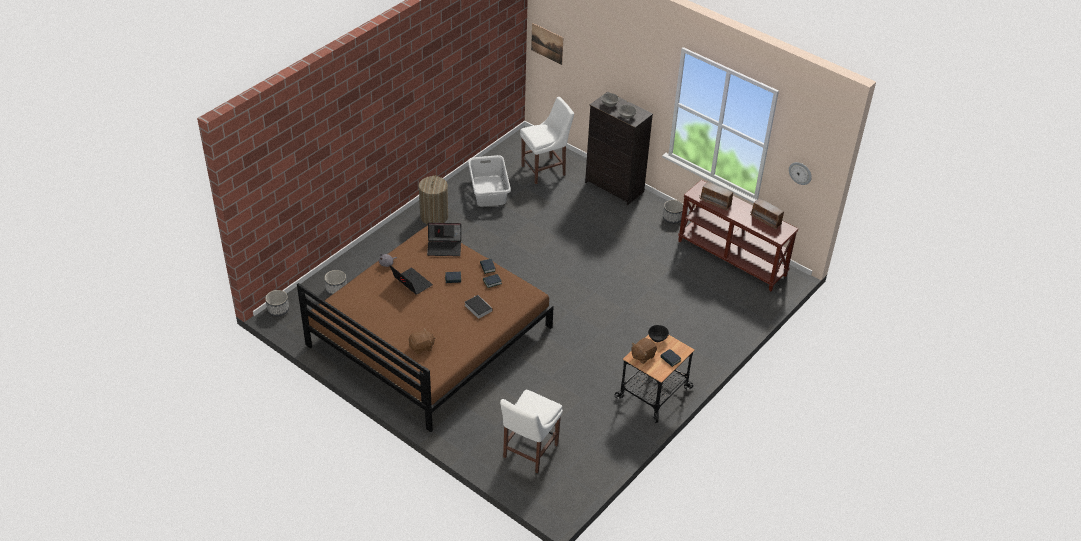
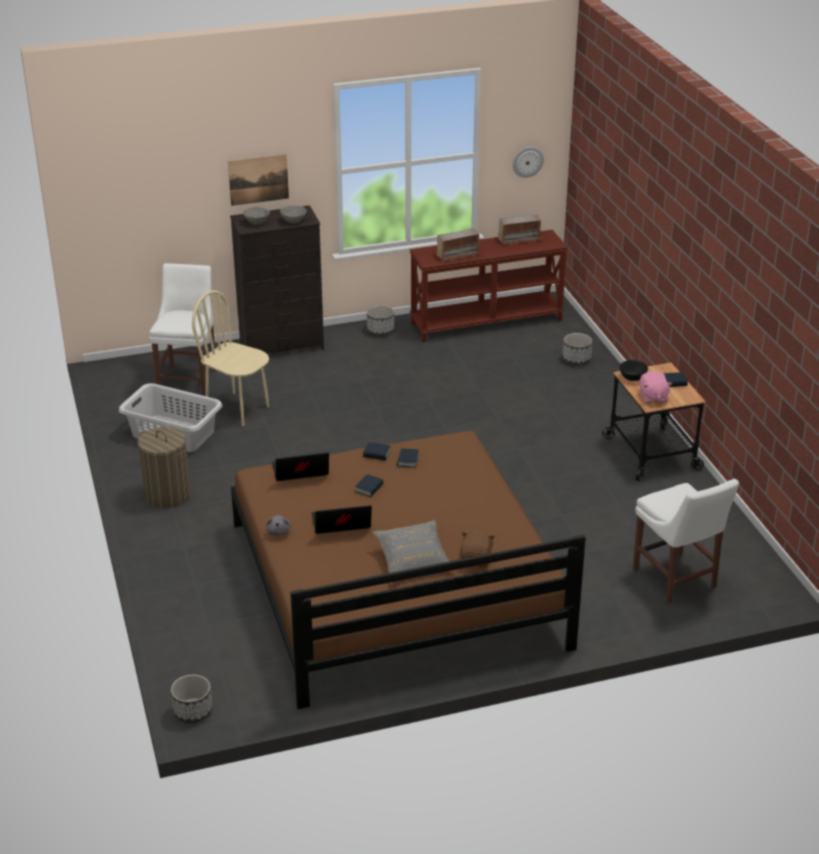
camera: 55 degrees left, 10 degrees down
planter [324,270,347,295] -> planter moved to [563,333,592,365]
laptop [427,223,461,256] -> laptop turned 135 degrees counterclockwise [272,452,329,481]
book [465,295,492,319] -> none
picture [531,23,563,65] -> picture moved to [228,154,289,206]
brown plush toy [631,338,657,364] -> pink plush toy [639,371,672,404]
none -> beige chair [192,290,269,426]
none -> grey pillow [372,520,454,584]

